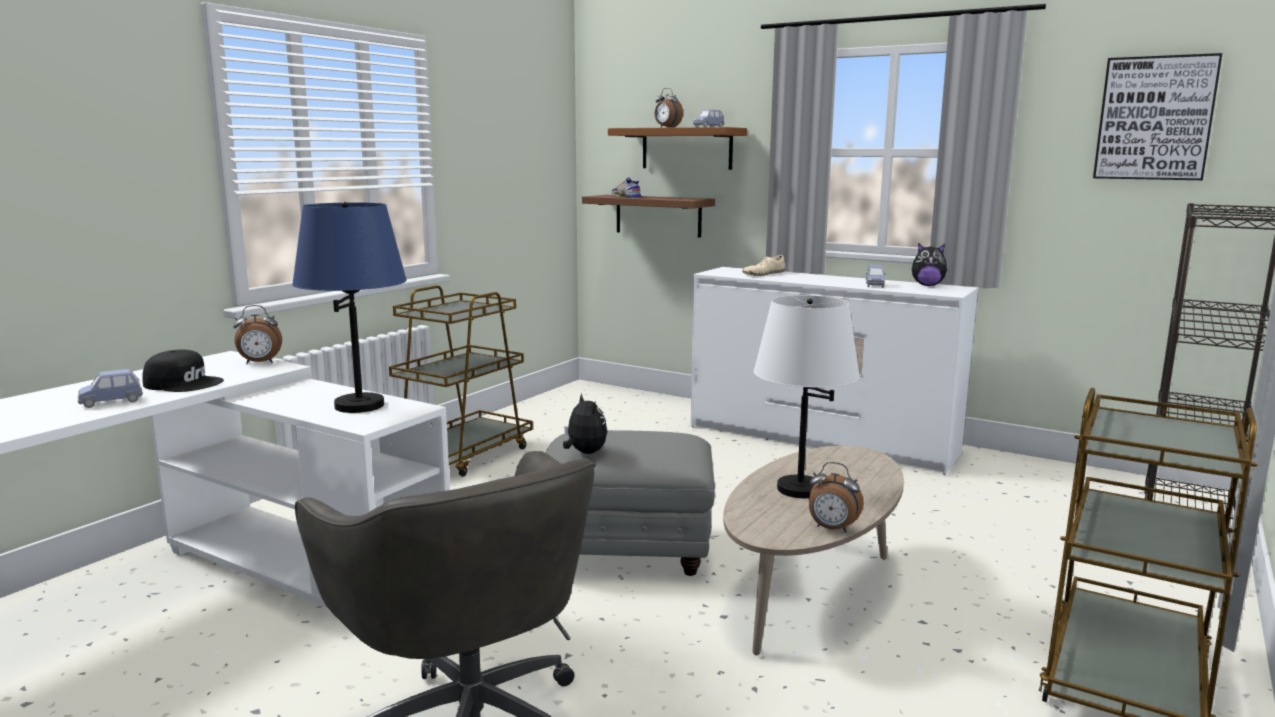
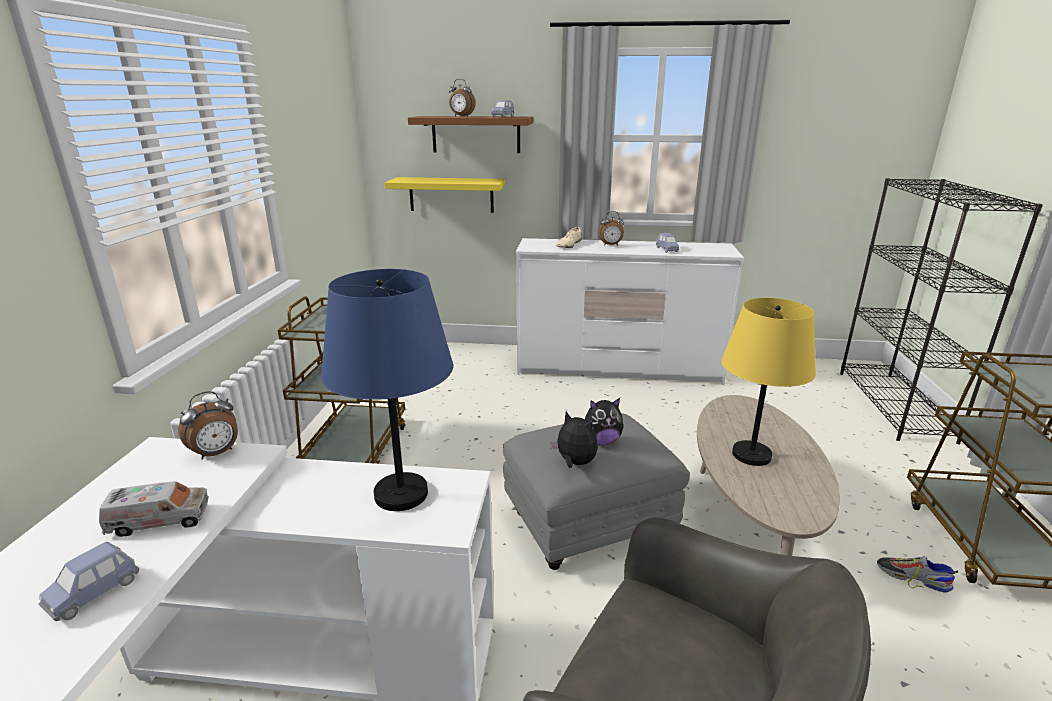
camera: 25 degrees left, 10 degrees up
black cap [142,349,224,392] -> toy truck [99,481,209,537]
brown shelf [582,195,715,238] -> yellow shelf [384,177,505,213]
shoe [611,177,641,198] -> shoe moved to [877,556,958,593]
white table lamp [754,295,860,498] -> yellow table lamp [721,298,816,466]
alarm clock [809,462,864,533] -> alarm clock moved to [598,211,624,246]
plush toy [912,243,949,286] -> plush toy moved to [585,398,623,445]
picture [1093,53,1222,180] -> none

